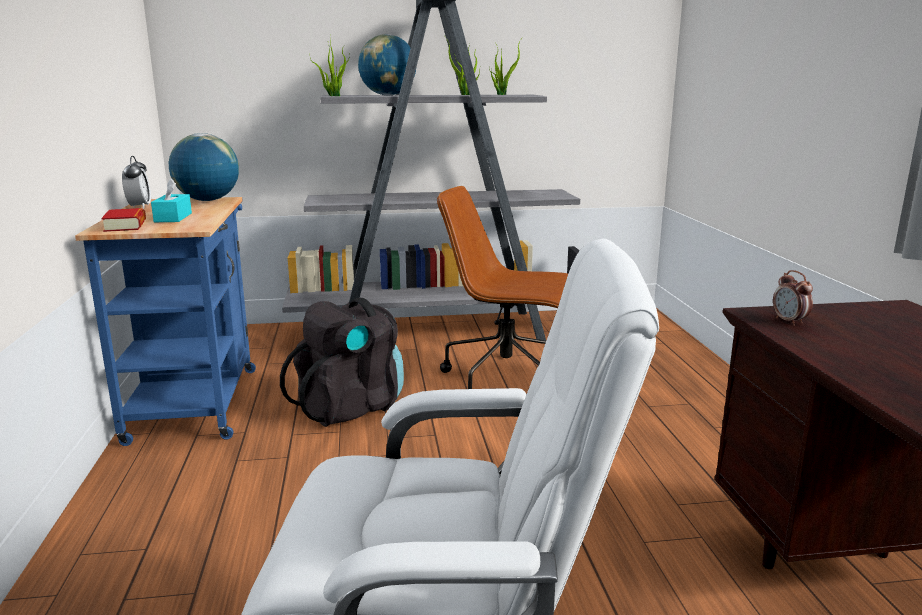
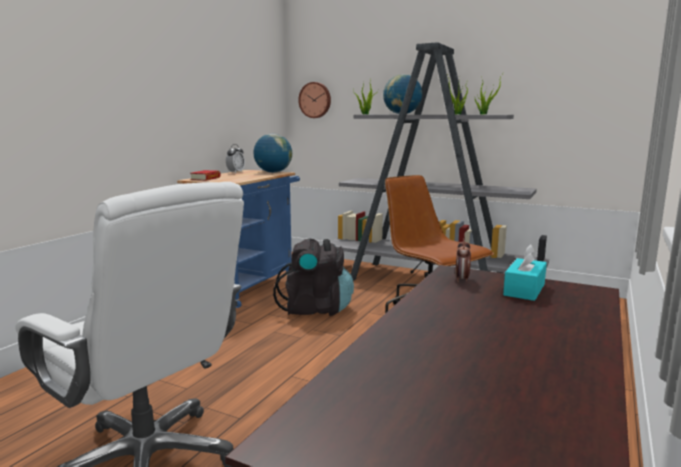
camera: 35 degrees right, 5 degrees down
turquoise tissue box [151,178,192,222] -> turquoise tissue box moved to [503,244,547,301]
none -> wall clock [298,82,331,118]

